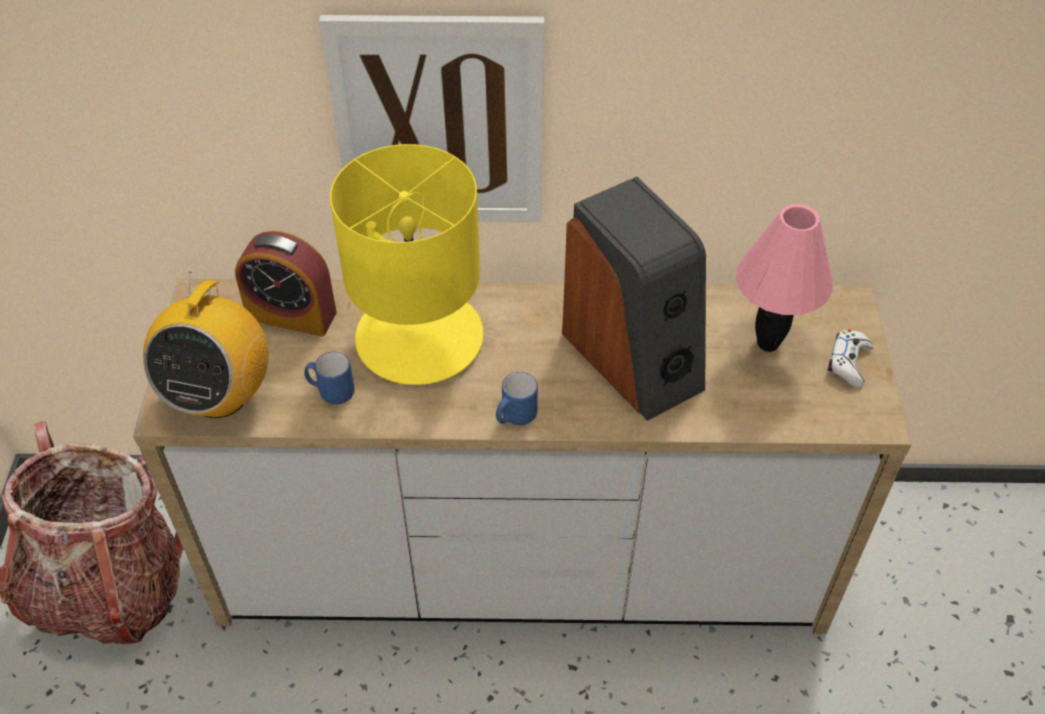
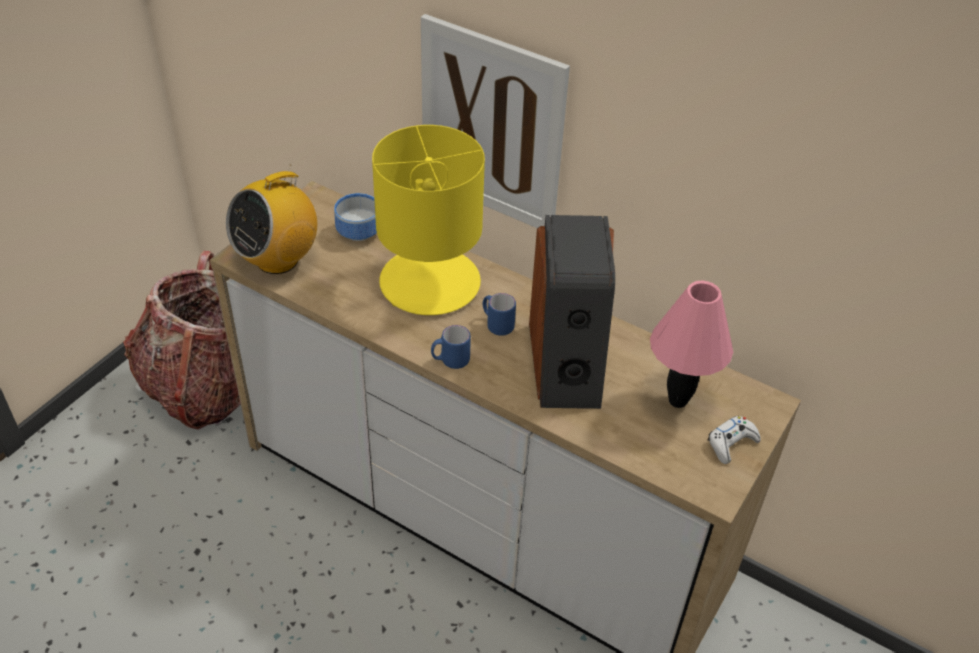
camera: 30 degrees right, 5 degrees down
alarm clock [235,231,337,337] -> bowl [334,193,377,241]
blue mug [304,352,355,404] -> blue mug moved to [483,293,516,336]

